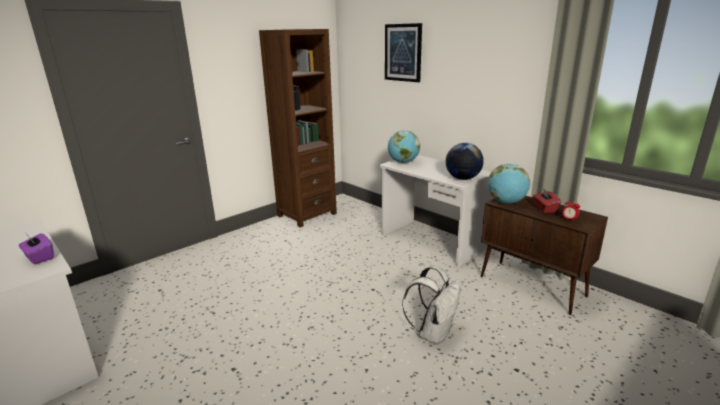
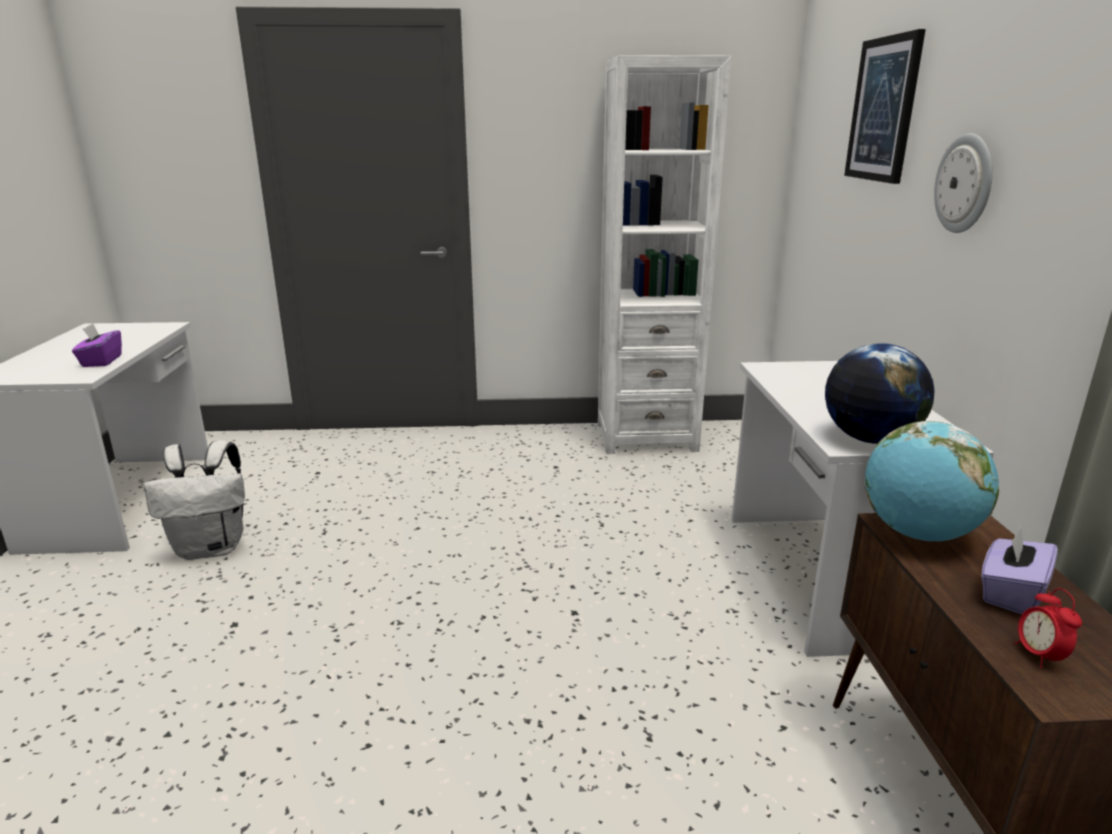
camera: 40 degrees right, 0 degrees up
brown bookcase [259,29,337,227] -> white bookcase [598,55,731,454]
globe [388,130,420,163] -> none
white backpack [402,266,461,345] -> white backpack moved to [144,440,245,560]
red tissue box [533,189,561,213] -> purple tissue box [981,526,1058,614]
none -> wall clock [934,133,993,233]

